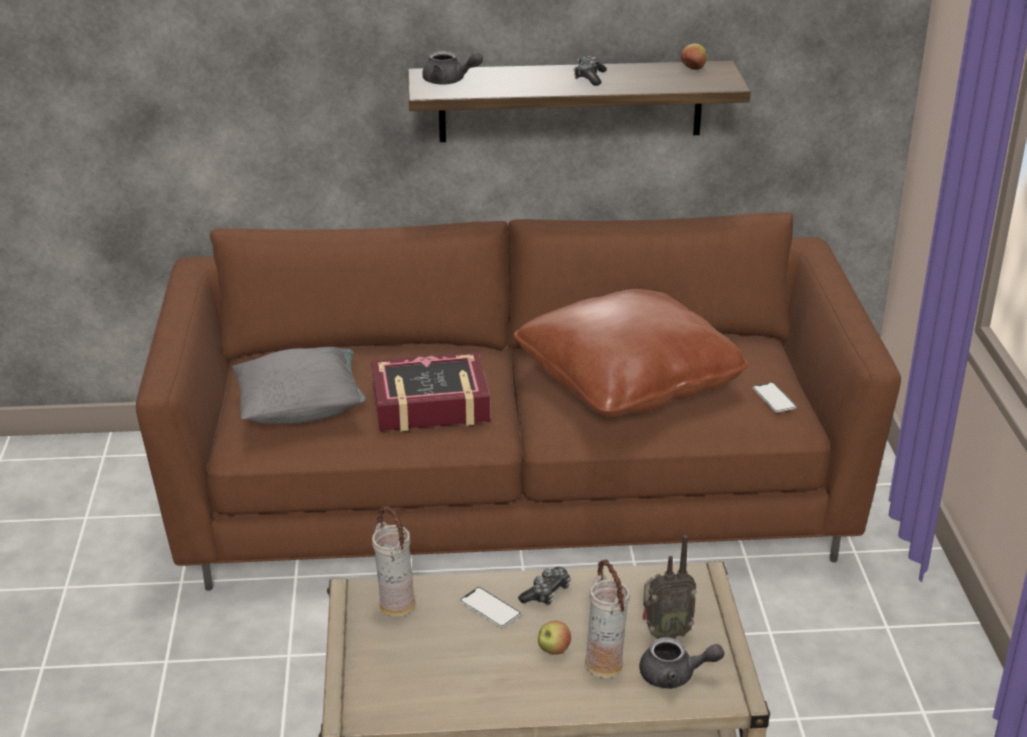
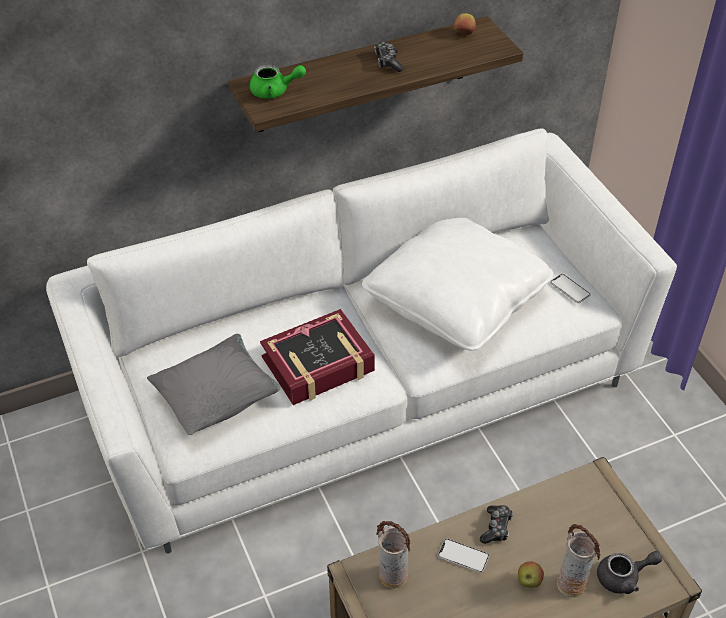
camera: 20 degrees left, 15 degrees up
brown sofa [136,212,901,591] -> white sofa [46,129,677,554]
grey teapot [422,51,483,84] -> green teapot [250,65,306,99]
brown pillow [514,289,748,417] -> white pillow [362,218,553,350]
radio [643,535,697,639] -> none

